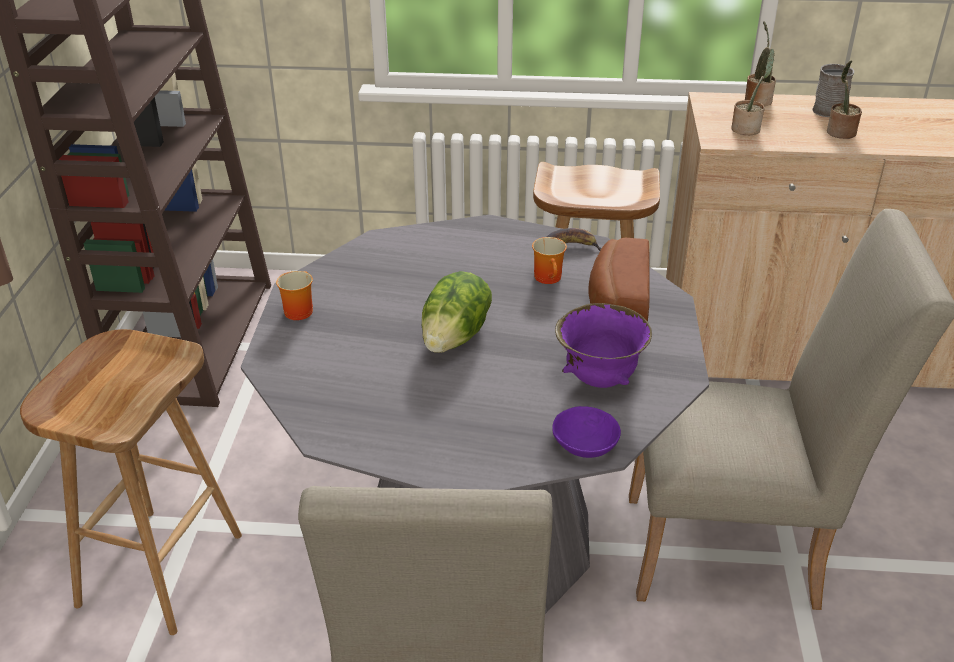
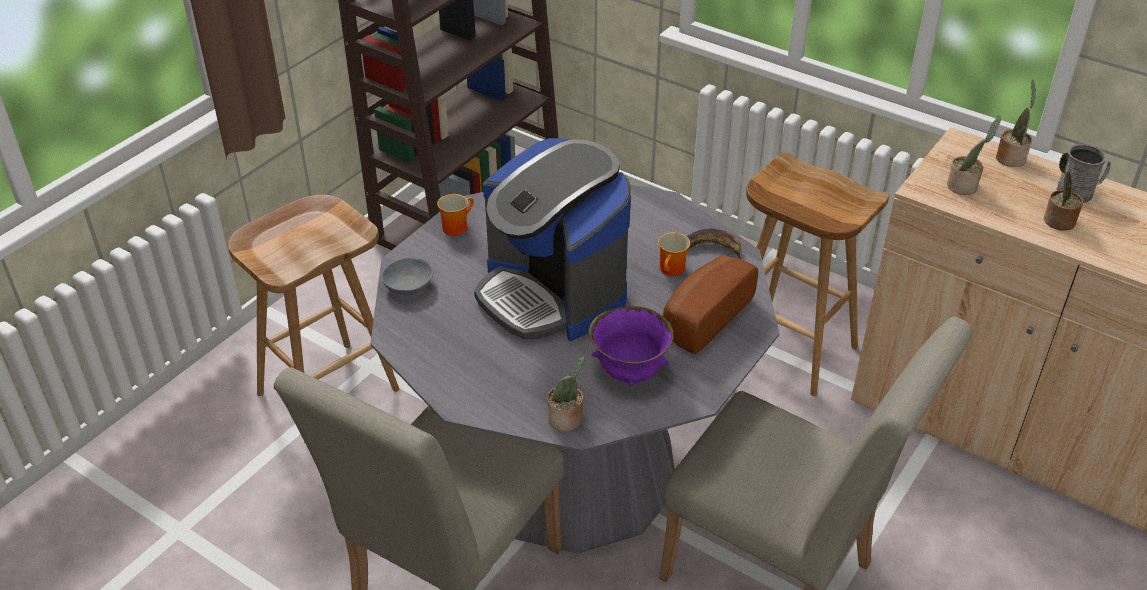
camera: 30 degrees right, 5 degrees up
lettuce [422,271,492,353] -> coffee machine [474,138,631,341]
purple bowl [552,406,621,458] -> potted plant [547,356,585,431]
none -> grey bowl [382,258,433,295]

